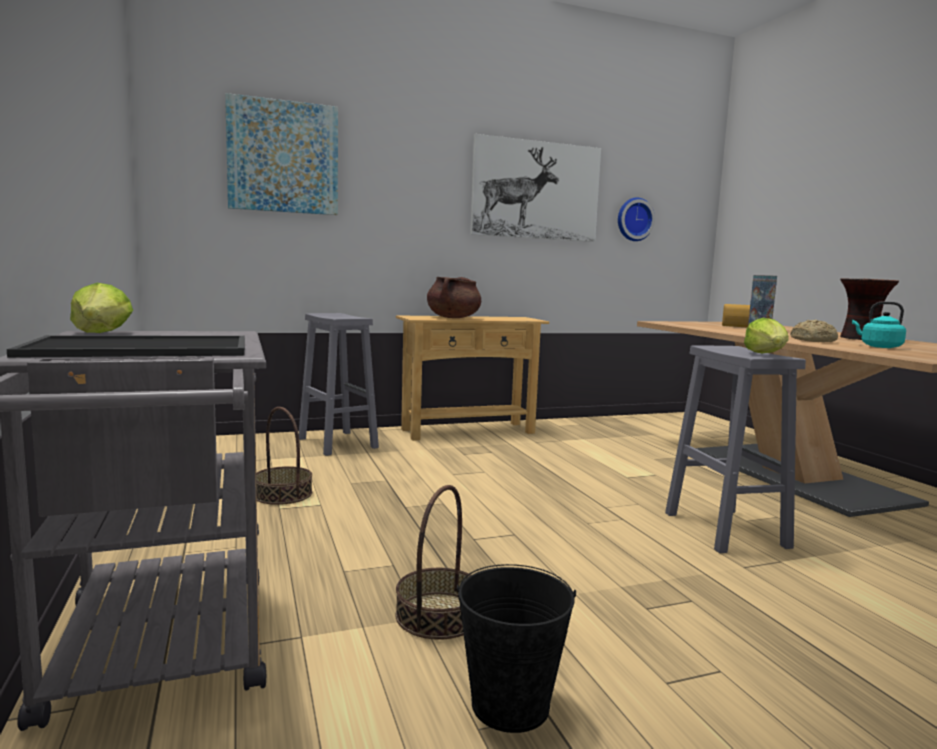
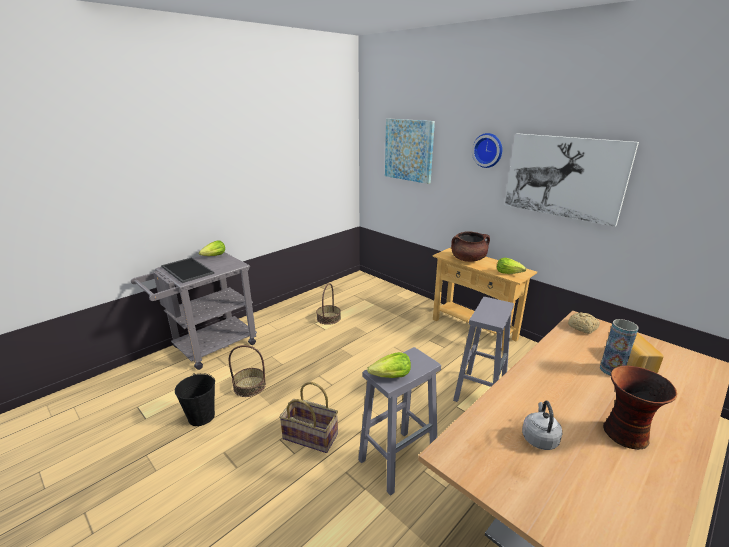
camera: 65 degrees right, 15 degrees up
grey stool [299,313,379,456] -> grey stool moved to [453,297,514,402]
wall clock [618,198,655,241] -> wall clock moved to [472,133,502,168]
bread [790,319,838,342] -> bread moved to [568,312,600,334]
turquoise kettle [852,301,906,348] -> grey kettle [522,401,562,450]
none -> basket [279,382,338,453]
none -> lettuce [497,258,526,274]

